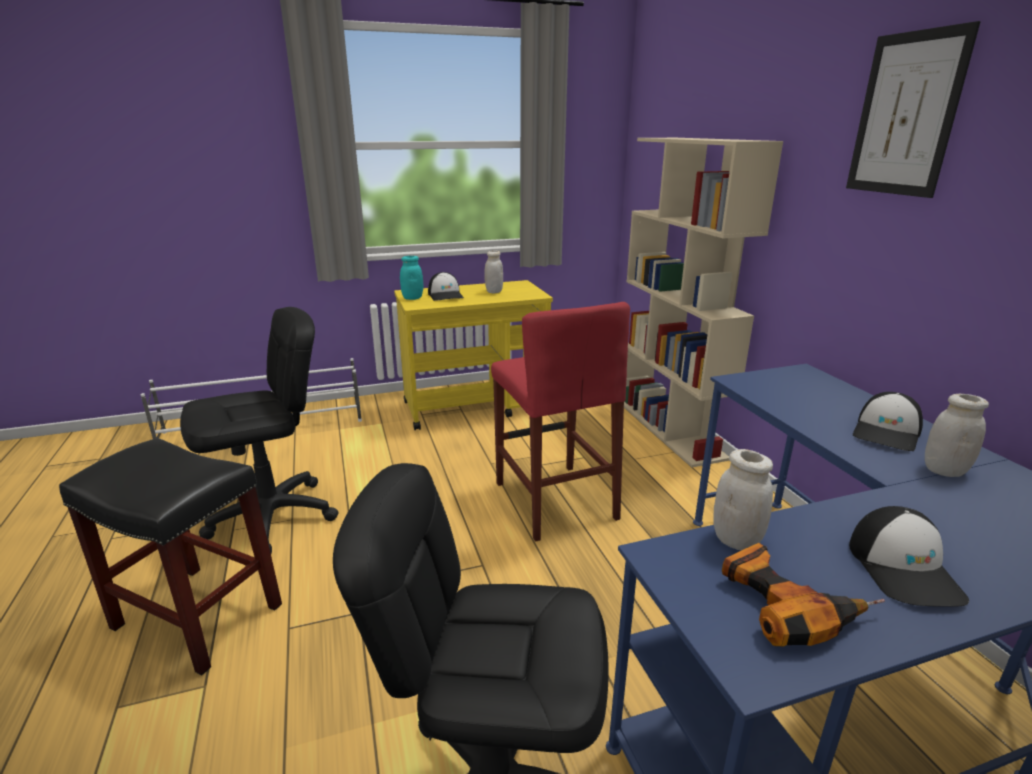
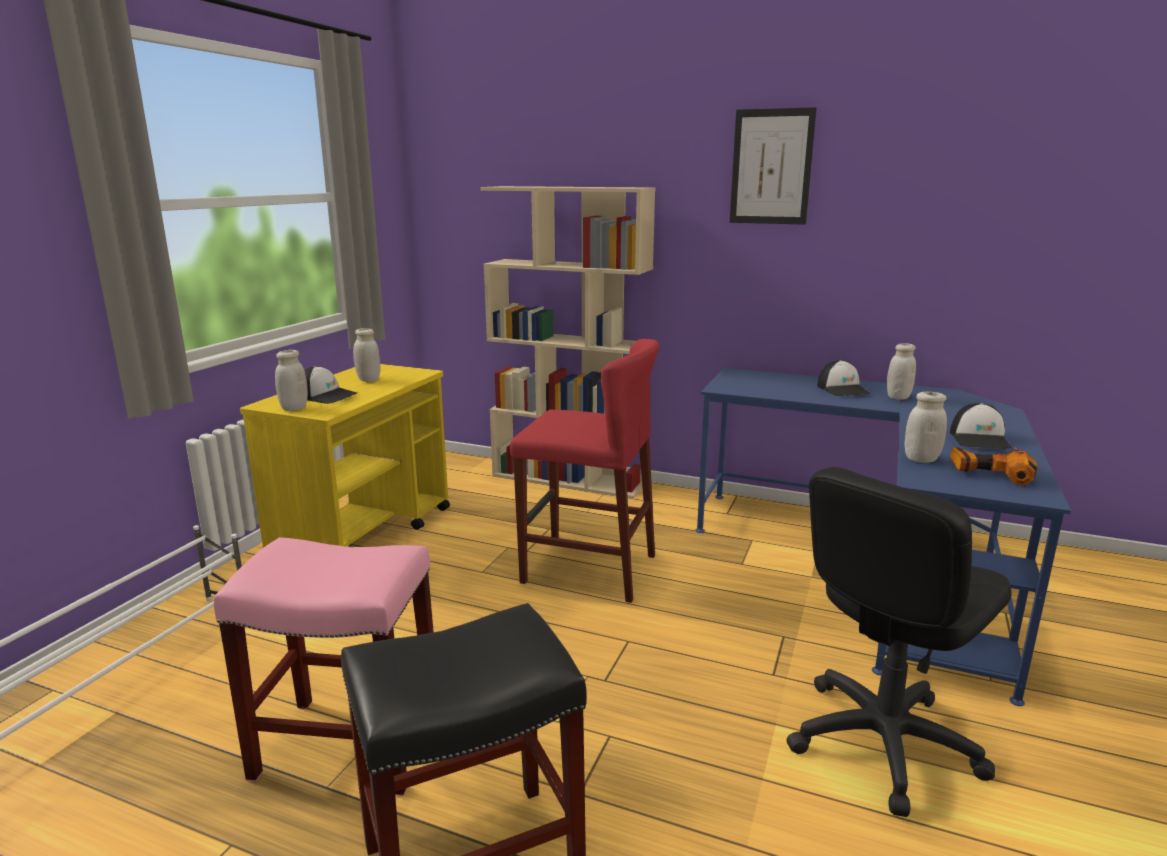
camera: 50 degrees left, 5 degrees down
black office chair [180,307,338,553] -> pink stool [214,537,434,796]
turquoise jar [400,256,424,300] -> white jar [275,350,308,411]
cap [849,506,969,607] -> cap turned 60 degrees clockwise [950,403,1013,449]

